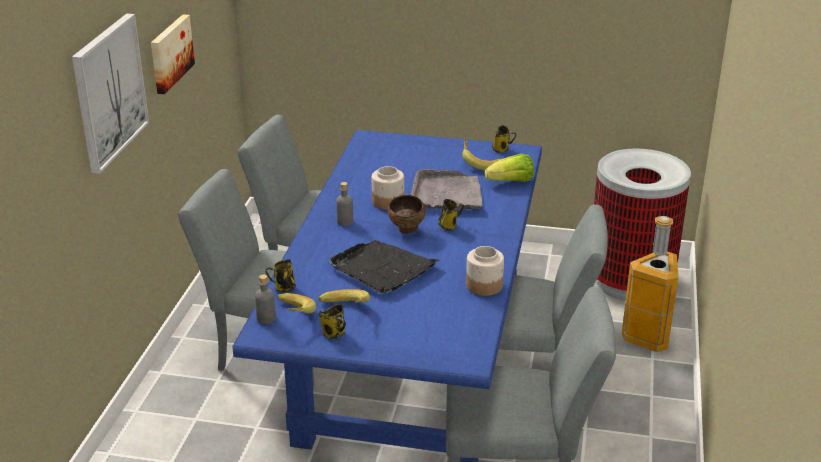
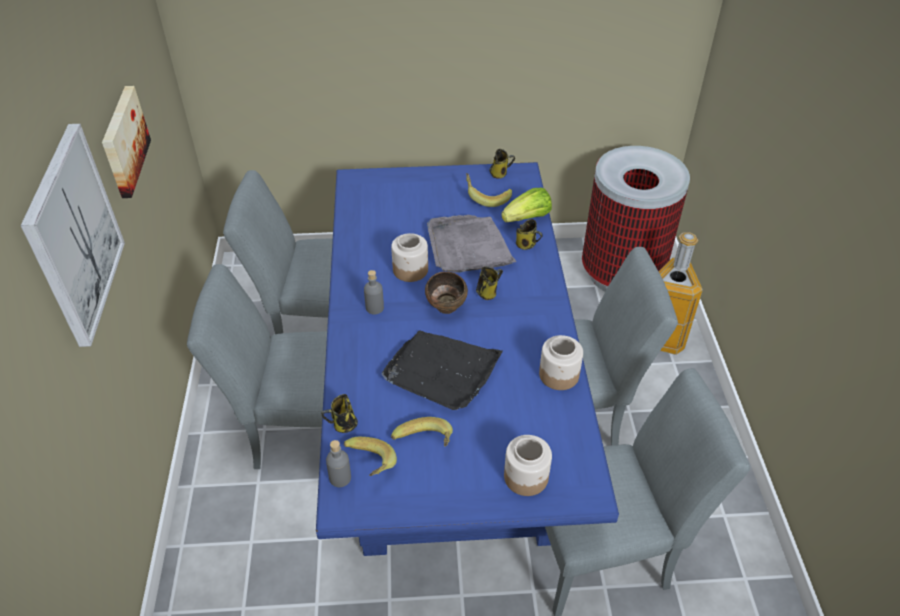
camera: 15 degrees left, 15 degrees up
mug [319,304,346,339] -> mug moved to [516,219,543,250]
none -> jar [504,435,552,496]

